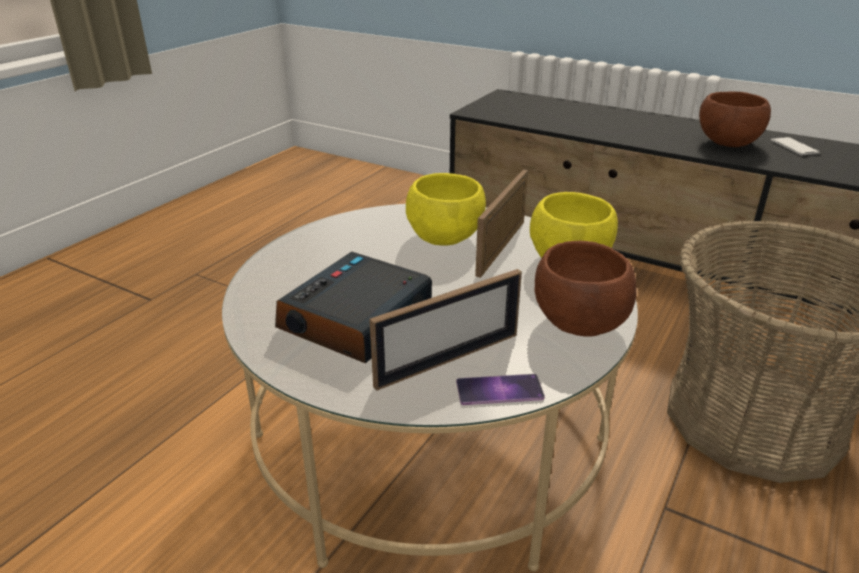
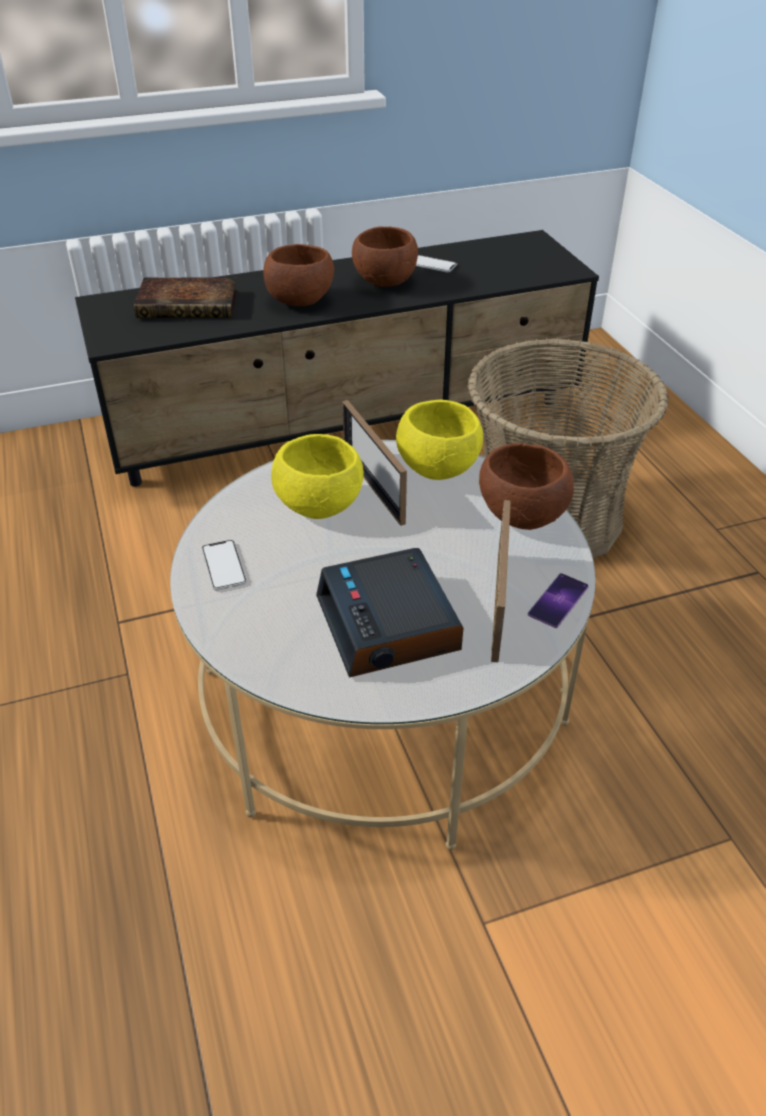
camera: 50 degrees left, 10 degrees up
none -> book [134,277,237,318]
none -> phone [201,540,247,590]
none -> brown bowl [263,244,334,306]

